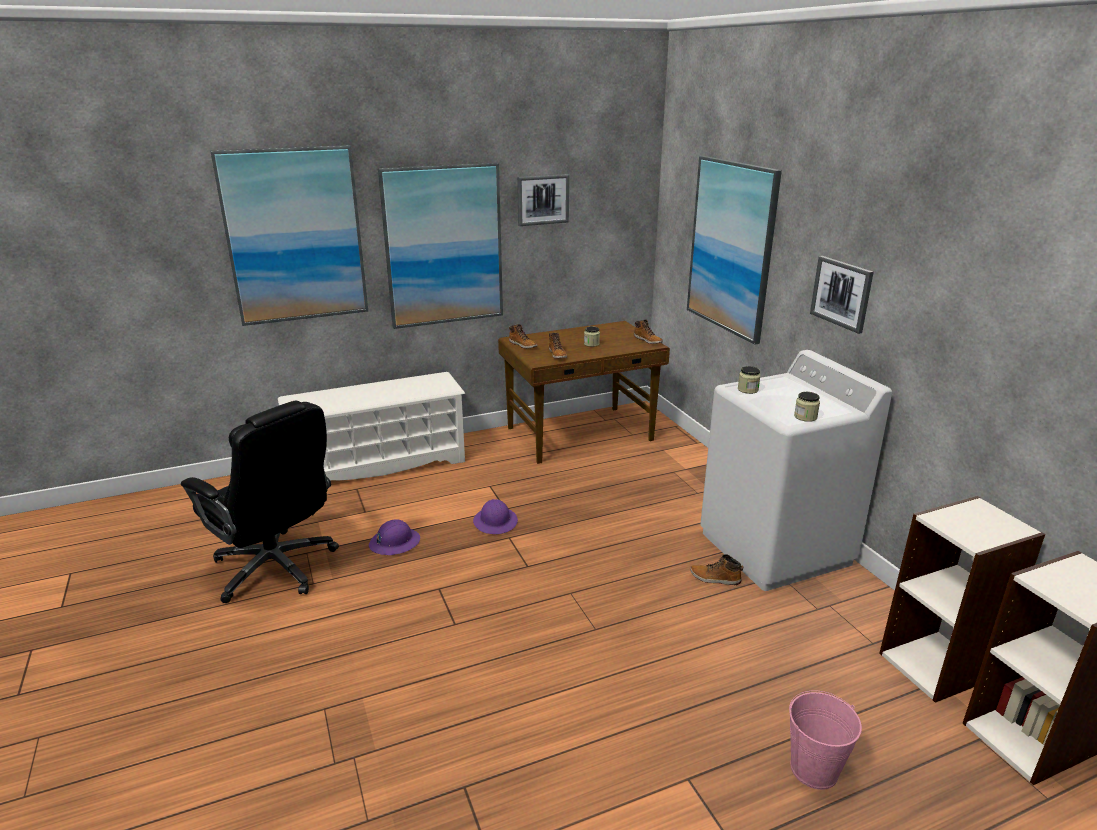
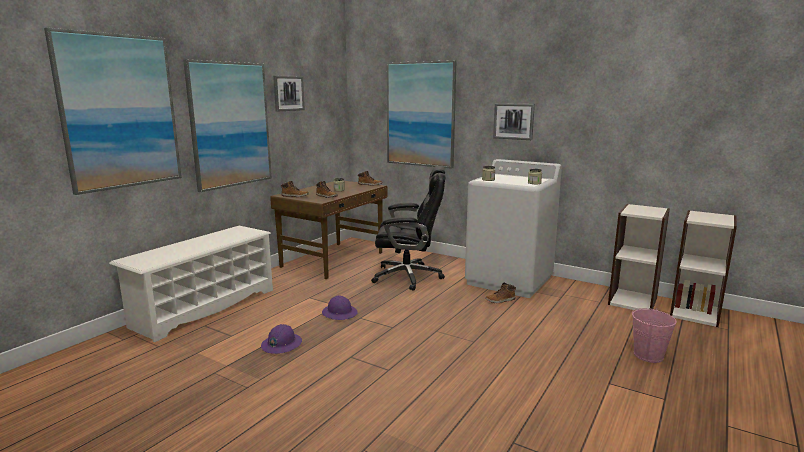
camera: 35 degrees left, 10 degrees down
black office chair [181,401,339,603] -> black office chair moved to [371,165,445,291]

